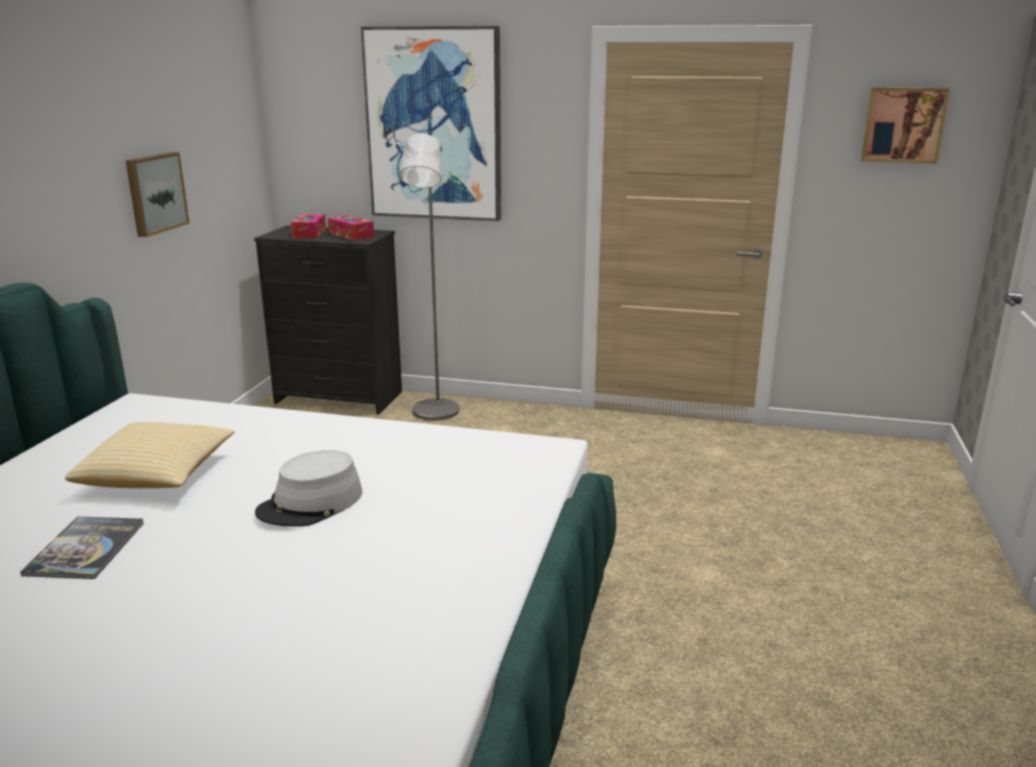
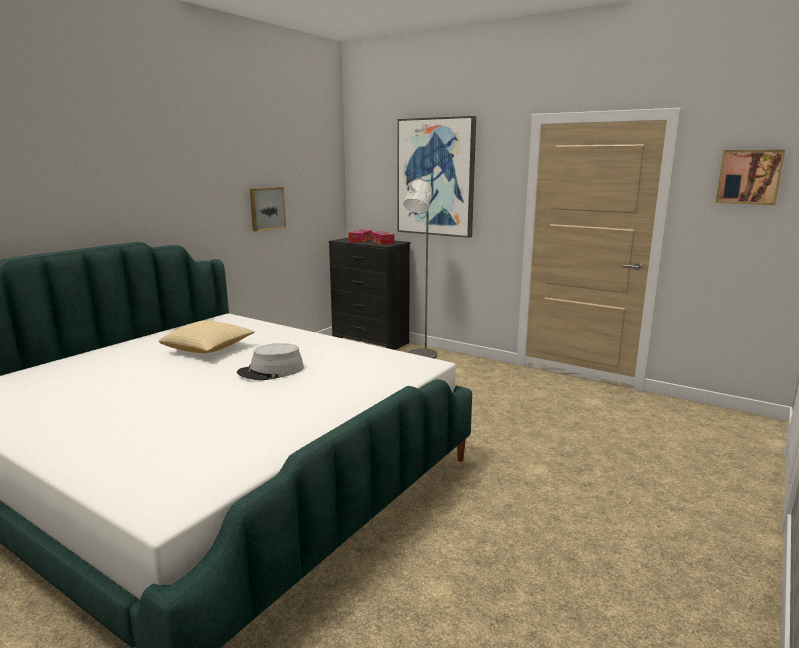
camera: 20 degrees right, 5 degrees down
book [20,516,144,579] -> none

